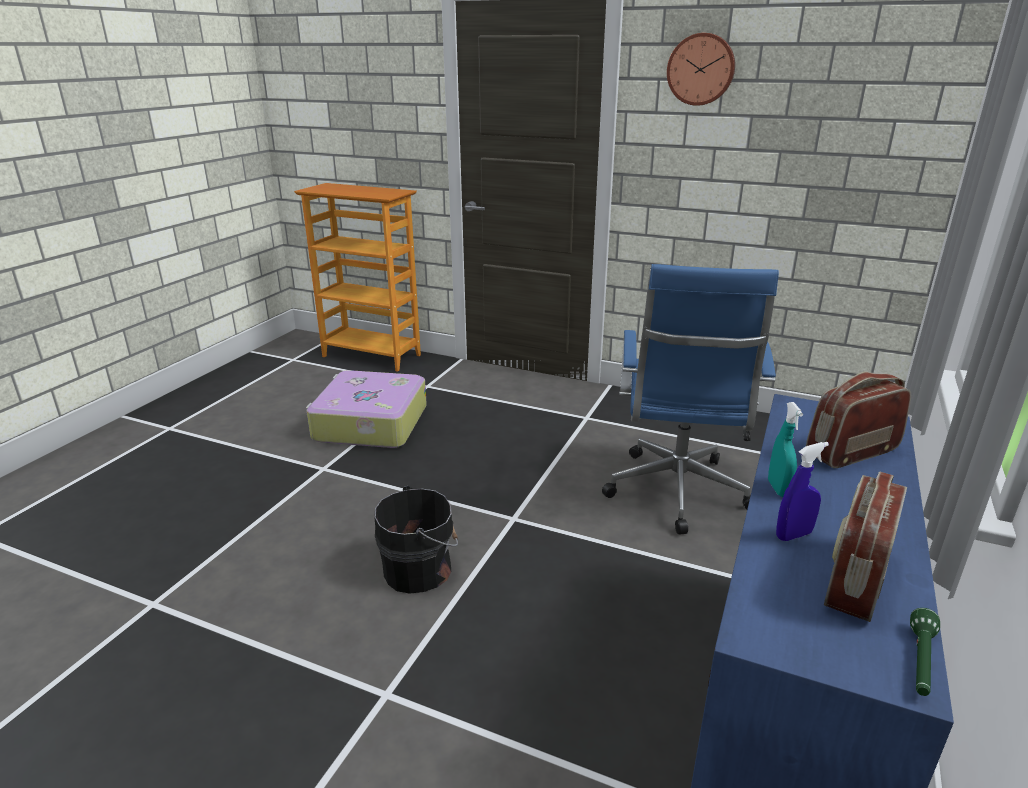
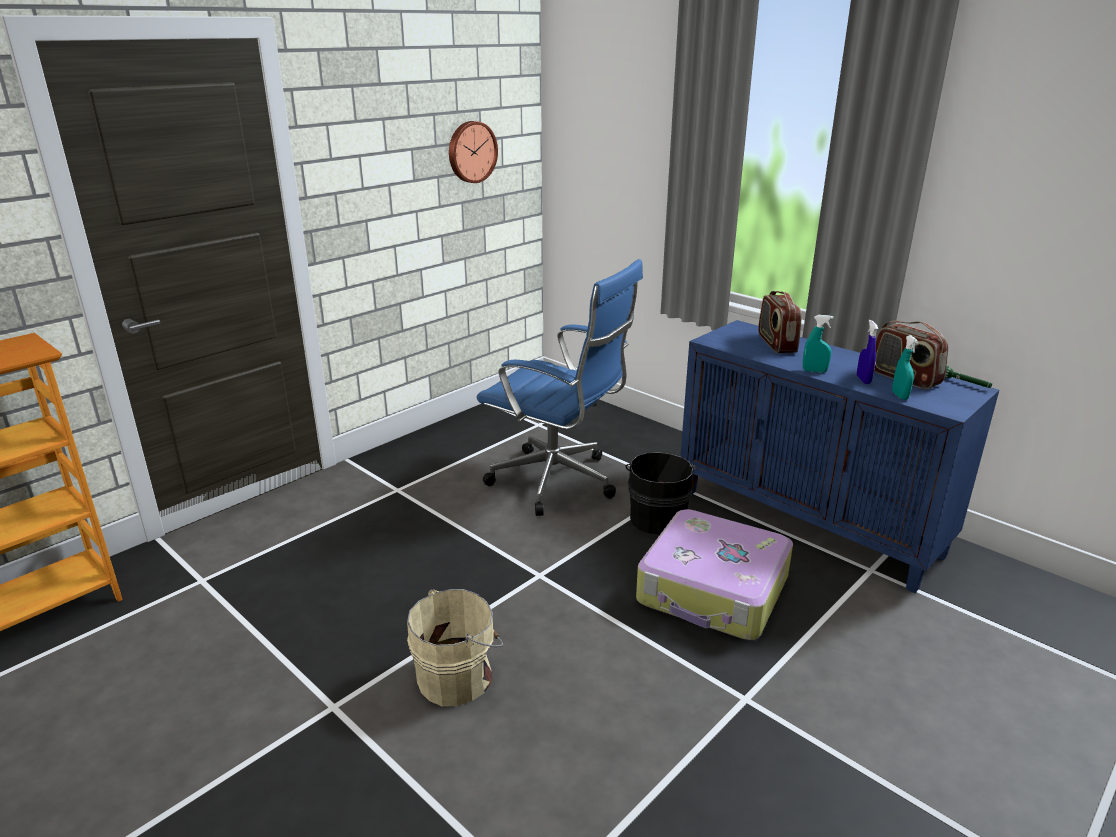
camera: 70 degrees left, 0 degrees up
suitcase [306,370,427,448] -> suitcase moved to [636,509,793,640]
black bucket [374,486,458,593] -> black bucket moved to [625,452,697,535]
wall clock [667,33,735,106] -> wall clock moved to [449,121,498,183]
none -> beige bucket [407,589,503,707]
none -> turquoise spray bottle [892,335,919,400]

